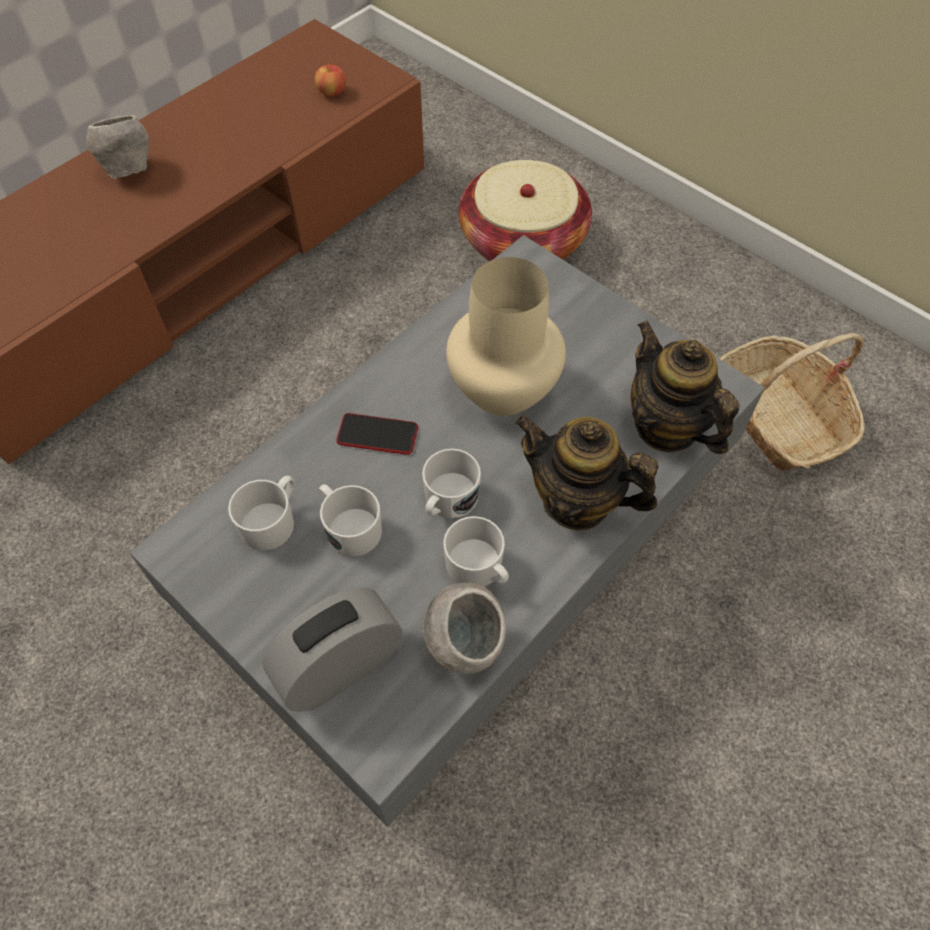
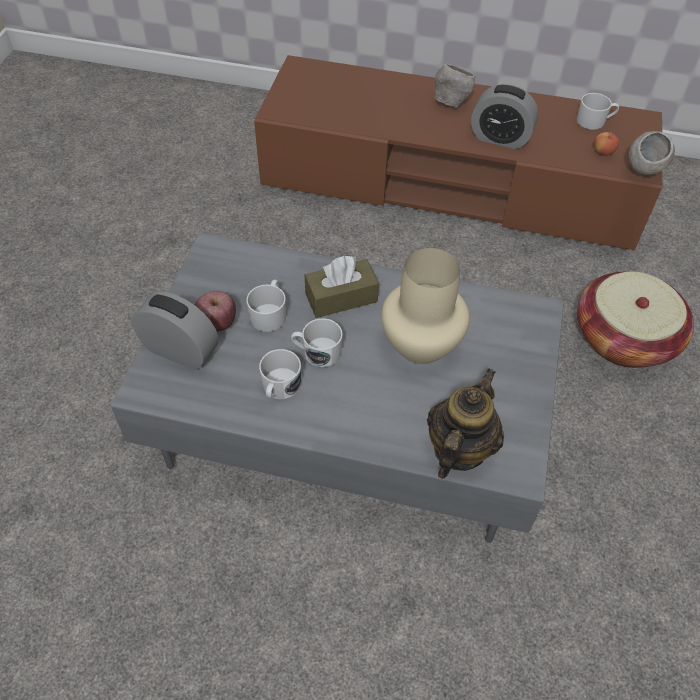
camera: 60 degrees right, 5 degrees down
white mug [228,475,295,550] -> white mug moved to [576,93,619,130]
phone [336,413,418,455] -> brown tissue box [305,256,379,318]
grey bowl [422,583,506,674] -> grey bowl moved to [629,131,675,175]
teapot [515,415,658,531] -> none
basket [719,333,865,471] -> none
none -> apple [195,291,236,332]
none -> alarm clock [471,84,539,149]

